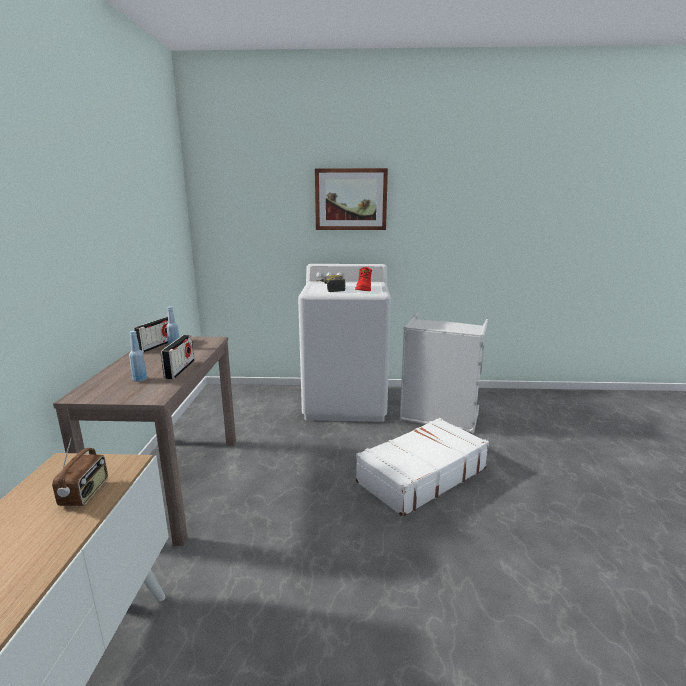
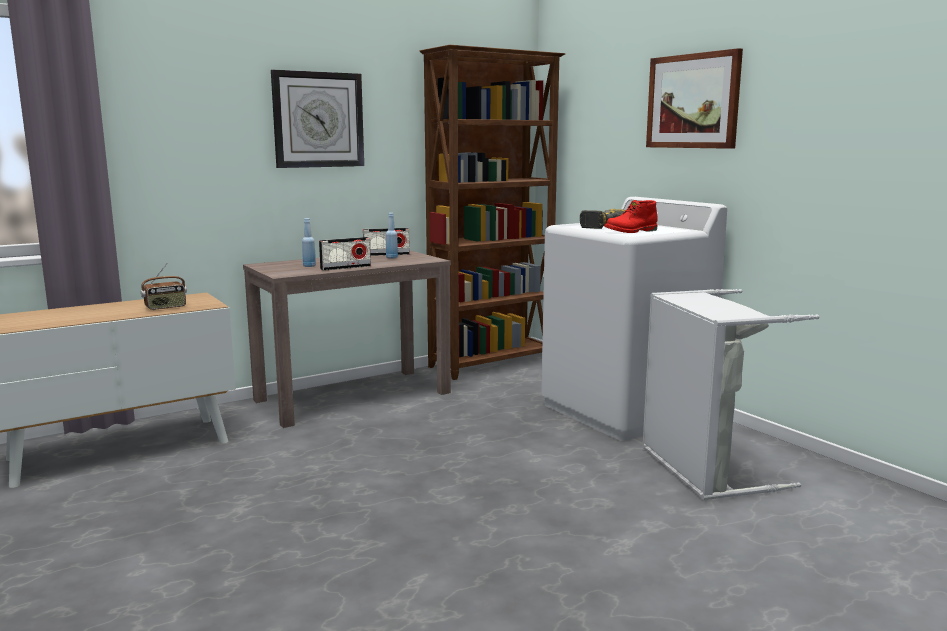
camera: 55 degrees right, 5 degrees down
white suitcase [356,418,489,517] -> none
none -> wall clock [271,70,364,168]
none -> brown bookcase [420,45,565,380]

